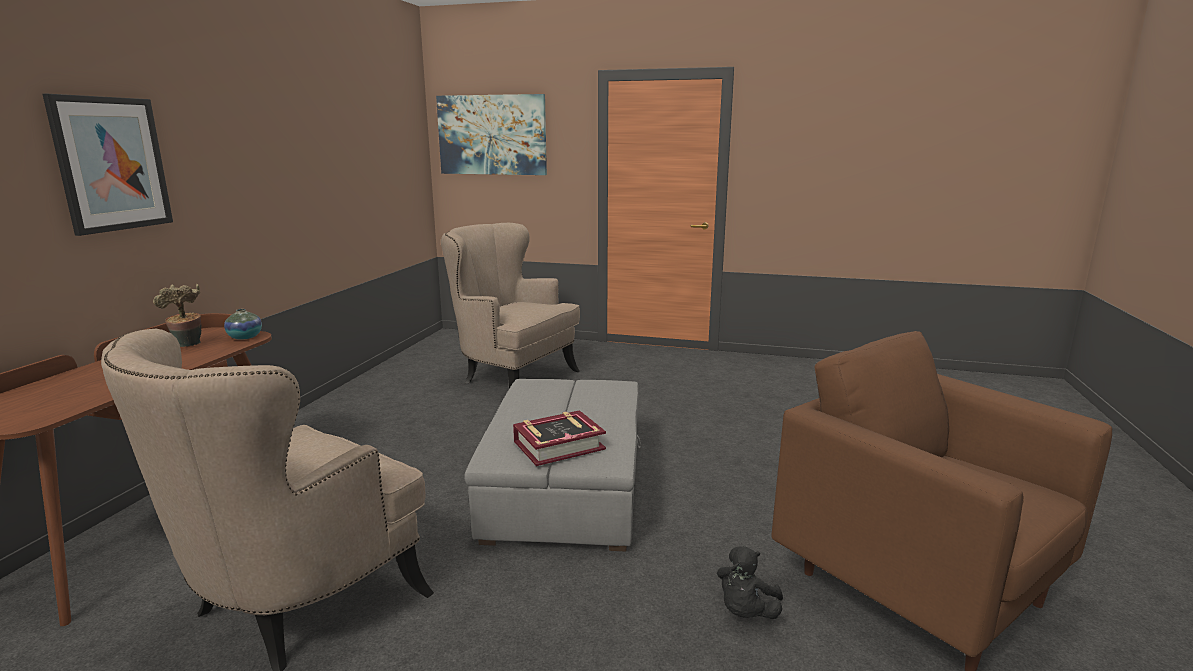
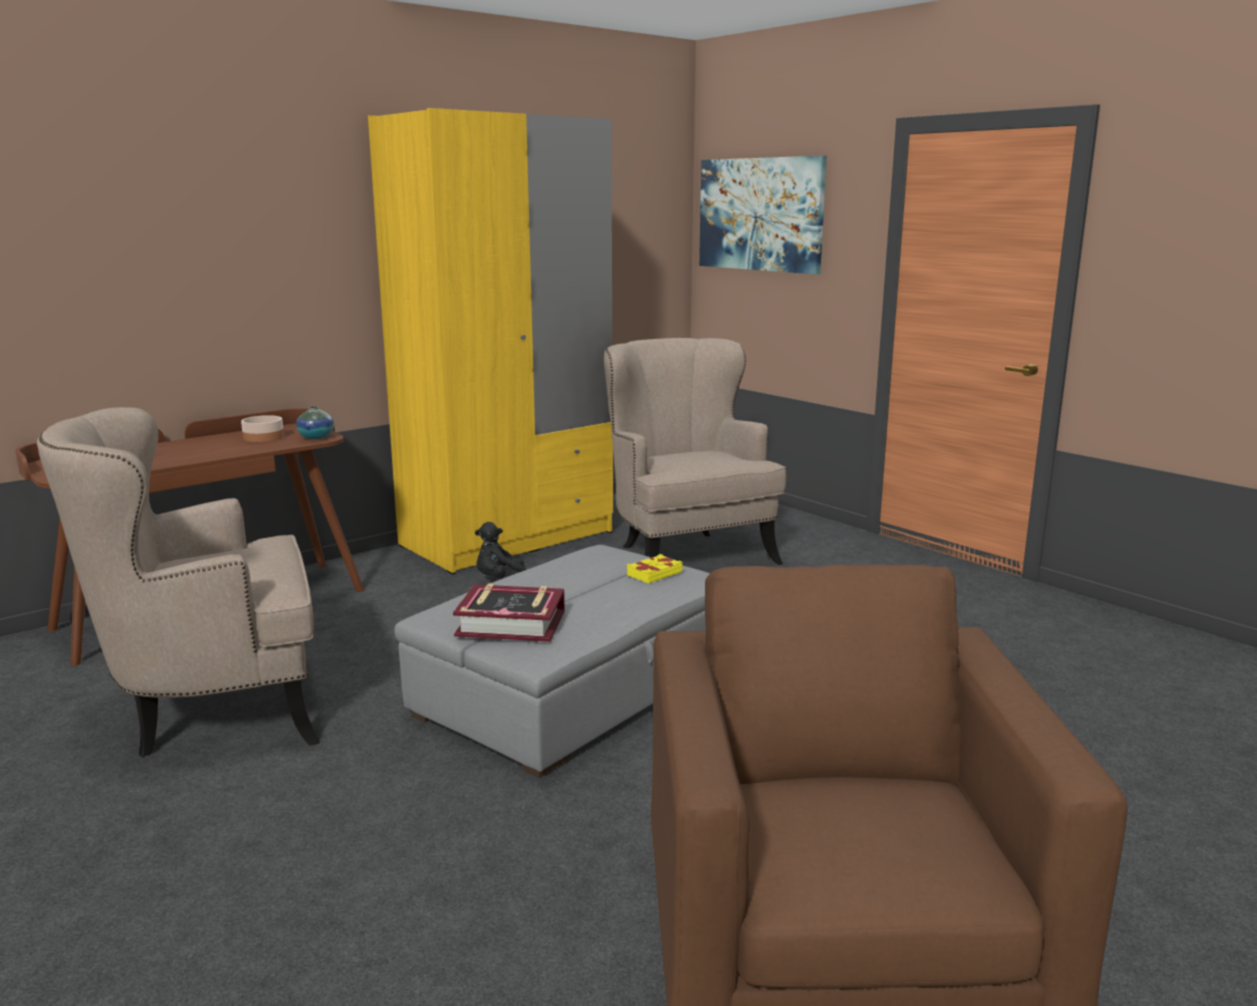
camera: 35 degrees right, 0 degrees up
picture [43,94,173,236] -> none
potted plant [153,284,201,347] -> bowl [241,415,284,442]
black plush toy [717,546,783,619] -> black plush toy moved to [475,522,527,579]
none -> yellow wardrobe [368,108,613,574]
none -> yellow book [627,554,682,583]

